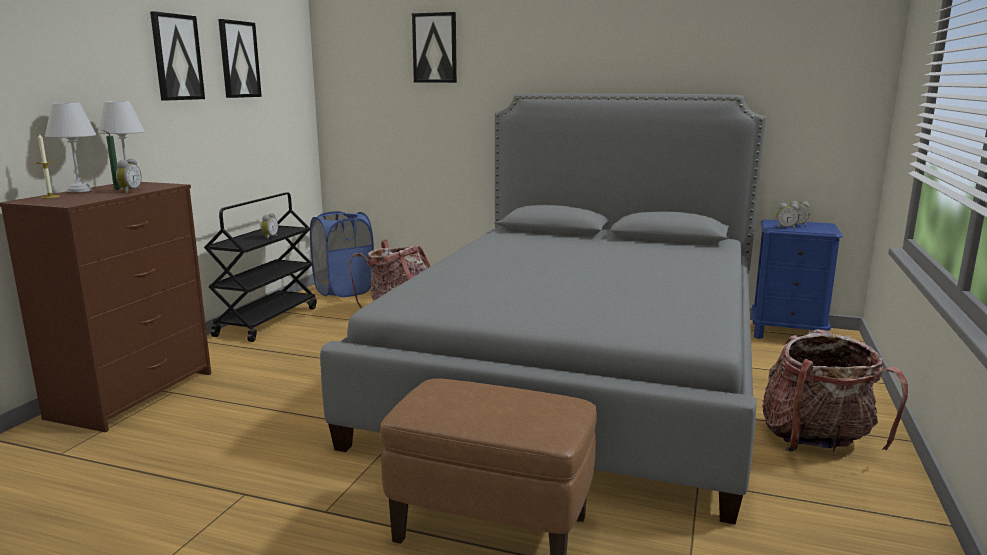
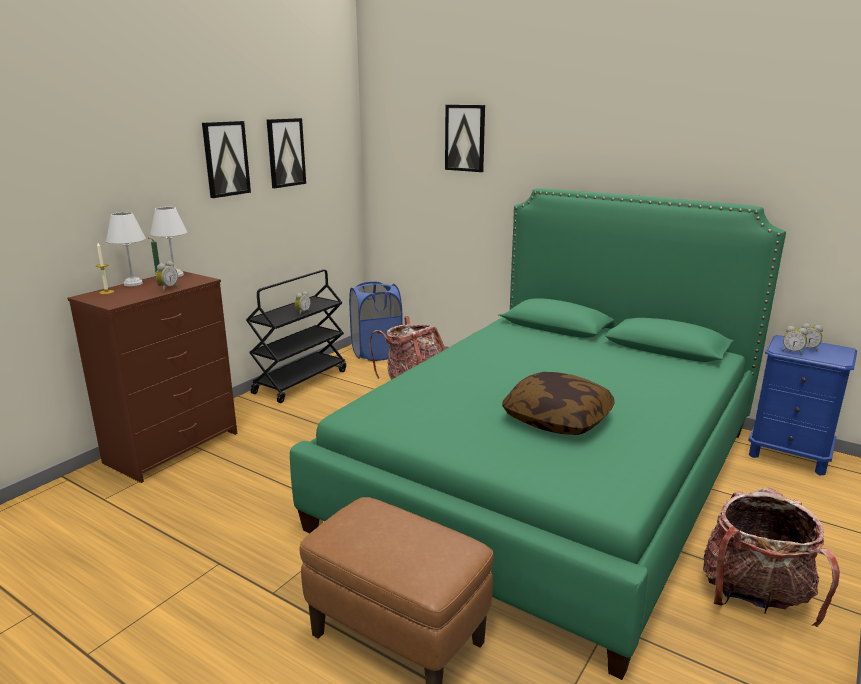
camera: 15 degrees right, 5 degrees up
grey bed [320,93,766,525] -> green bed [290,188,786,680]
none -> pillow [502,372,615,435]

